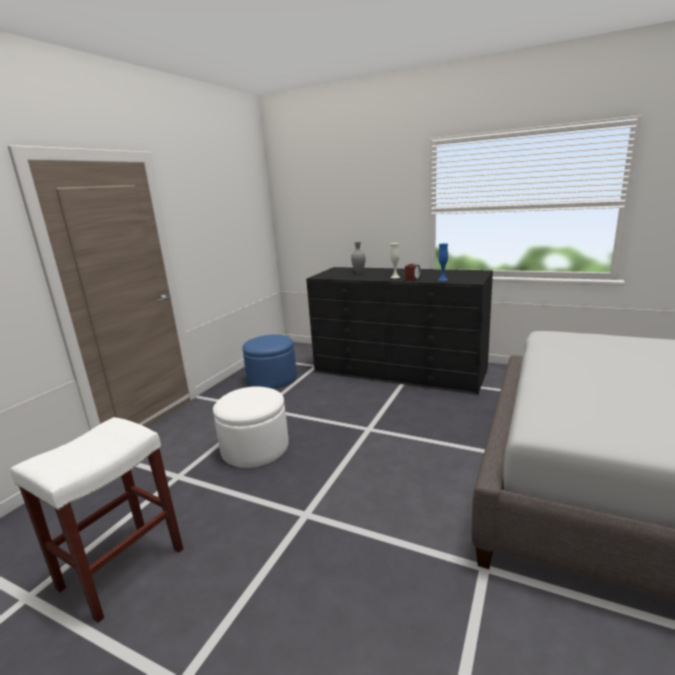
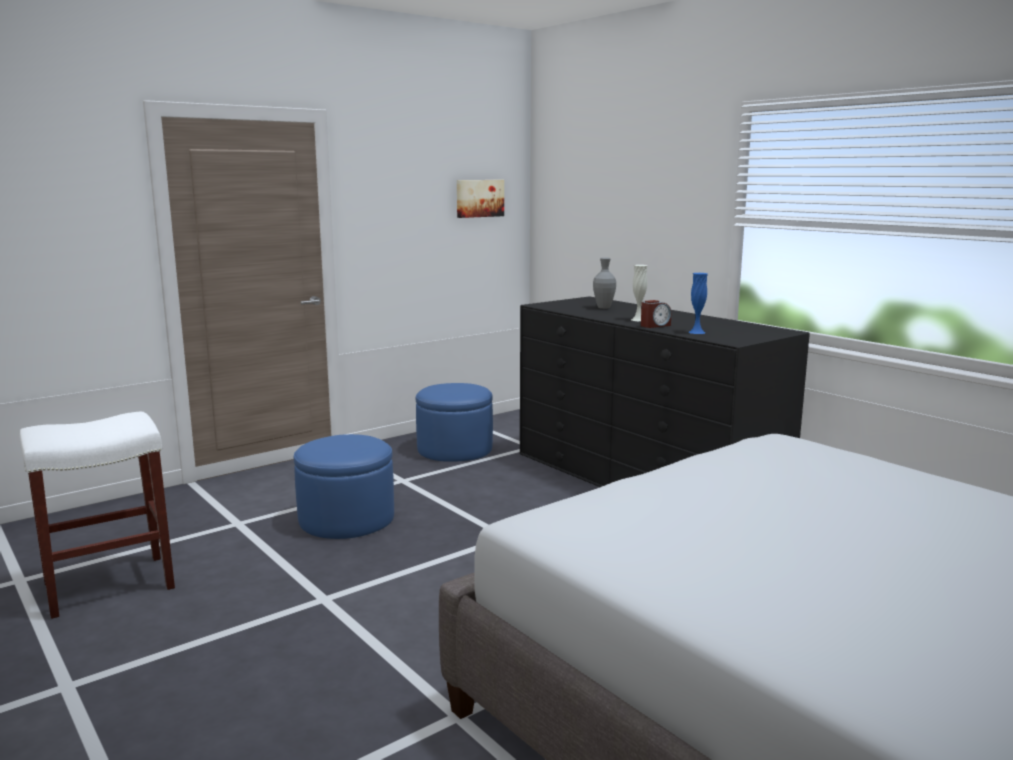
camera: 25 degrees right, 5 degrees down
white ottoman [213,386,289,468] -> blue ottoman [294,434,394,539]
none -> picture [457,180,504,218]

